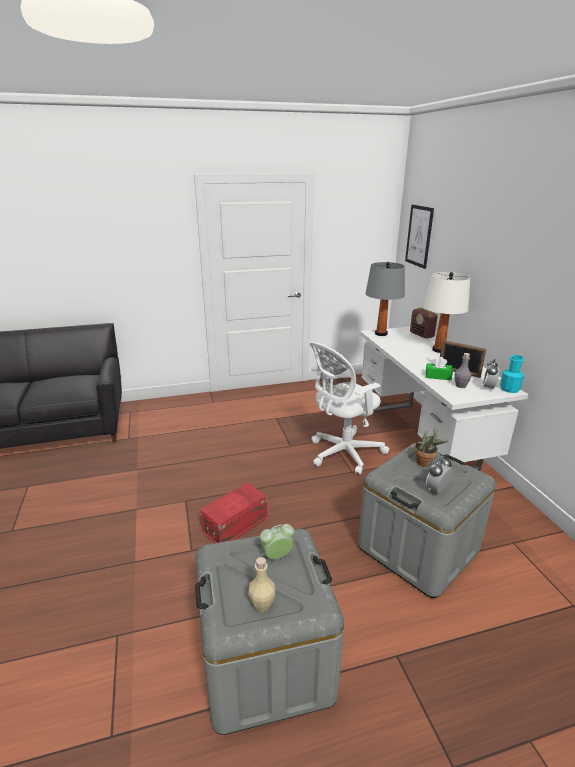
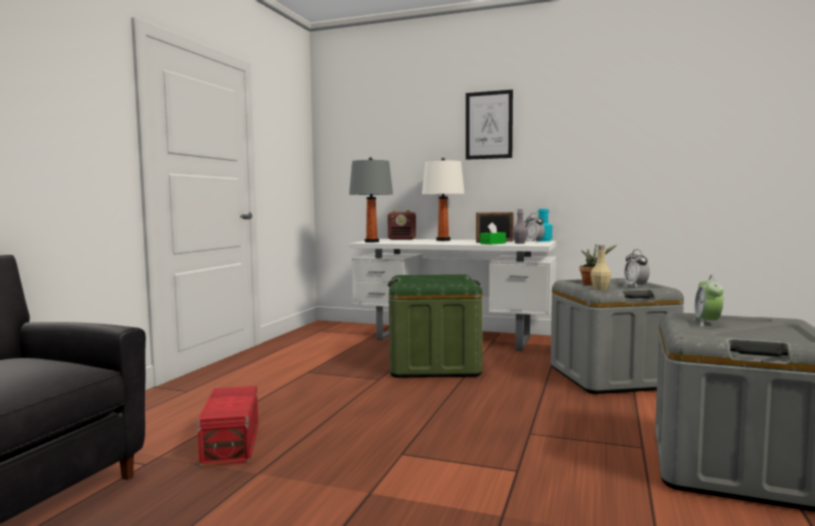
camera: 55 degrees left, 20 degrees down
red storage box [200,482,267,543] -> red storage box moved to [197,386,258,466]
beige bottle [248,557,275,612] -> beige bottle moved to [591,245,611,290]
white office chair [310,342,389,475] -> green storage box [388,274,483,378]
picture [405,205,434,269] -> picture moved to [466,90,513,160]

